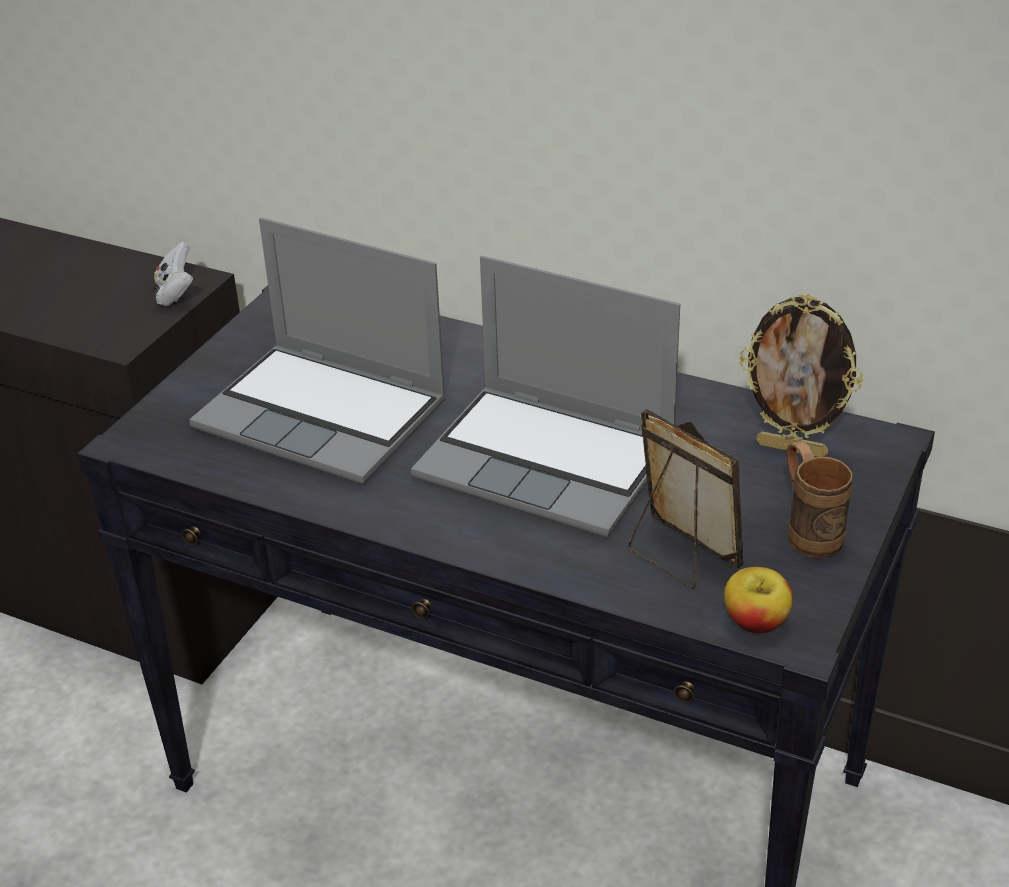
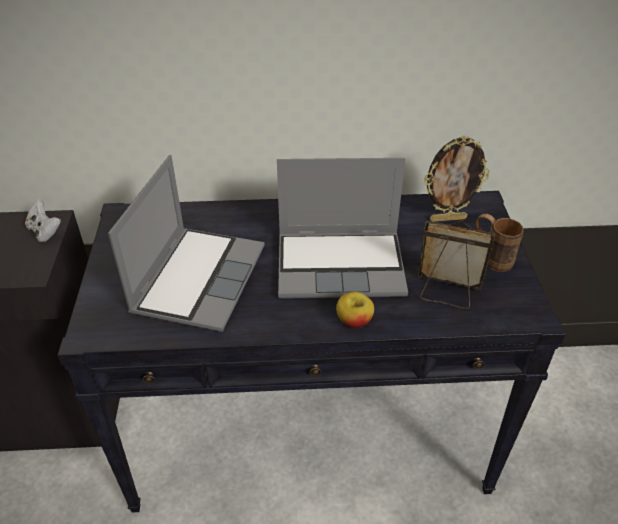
camera: 30 degrees left, 5 degrees up
laptop [189,218,446,484] -> laptop turned 75 degrees counterclockwise [108,155,264,332]
apple [724,567,793,633] -> apple moved to [336,292,374,328]

